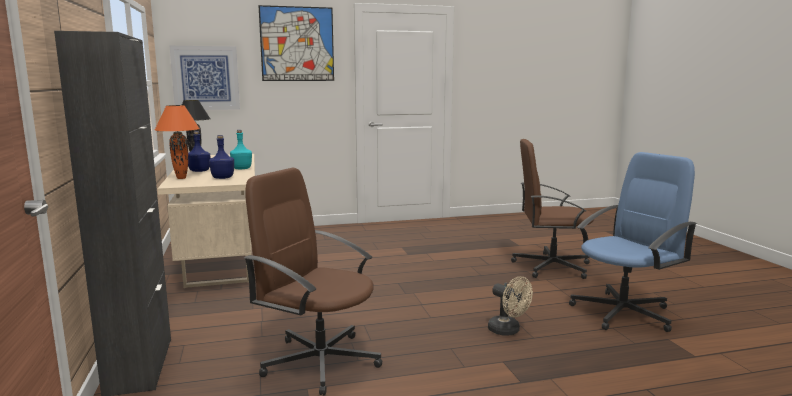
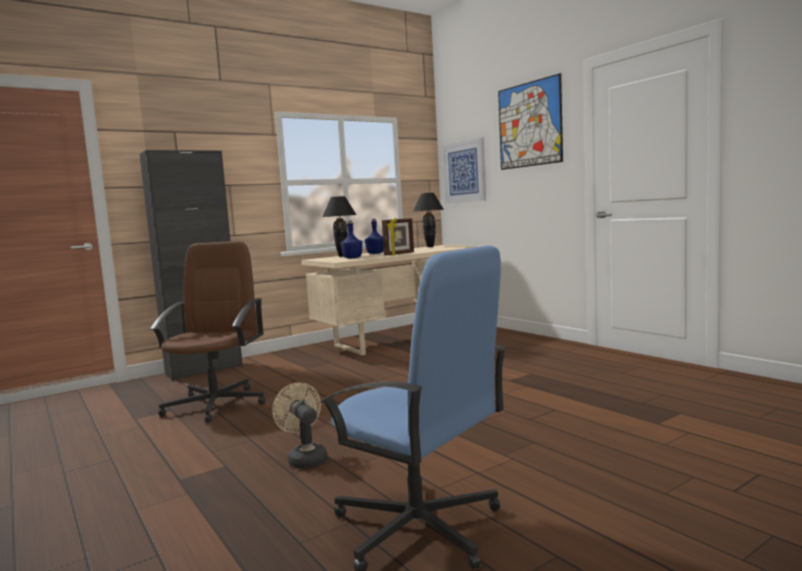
camera: 70 degrees right, 5 degrees down
orange table lamp [155,105,200,179] -> black table lamp [322,196,356,257]
turquoise bottle [230,130,252,169] -> picture frame [382,218,414,256]
beige fan [488,276,533,336] -> beige fan turned 120 degrees clockwise [272,383,328,469]
brown office chair [511,139,594,279] -> none

